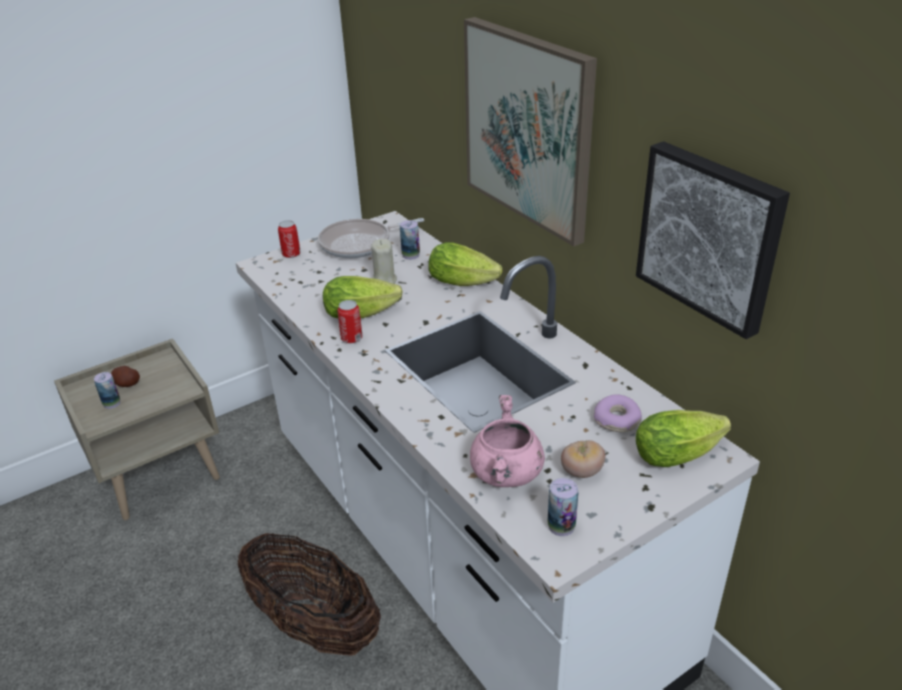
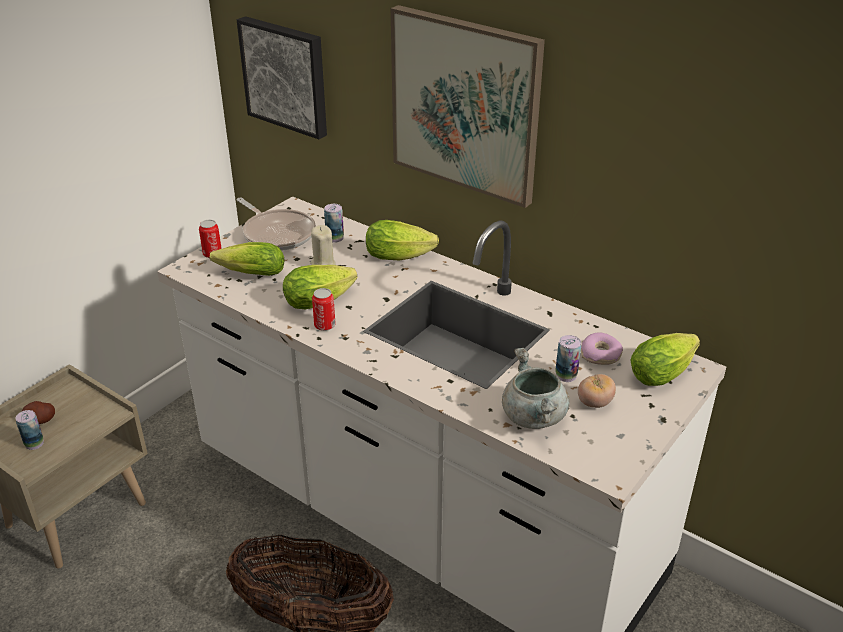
camera: 20 degrees left, 0 degrees up
frying pan [318,218,424,258] -> frying pan turned 90 degrees counterclockwise [236,198,316,251]
pink cooking pot [470,395,545,487] -> grey cooking pot [502,348,569,429]
can [548,478,578,536] -> can moved to [555,335,581,382]
picture [636,141,790,339] -> picture moved to [237,16,327,139]
none -> lettuce [210,242,285,276]

